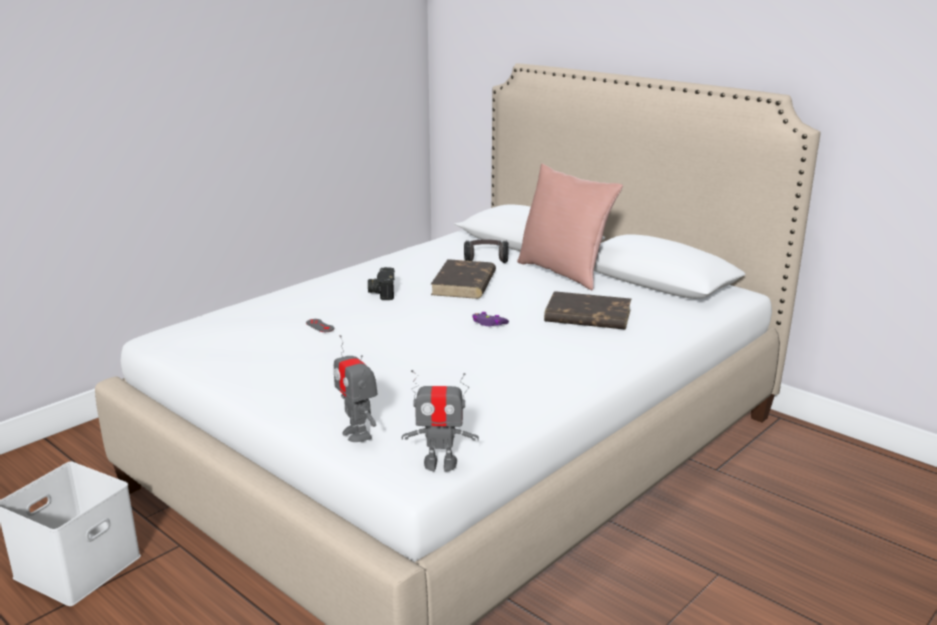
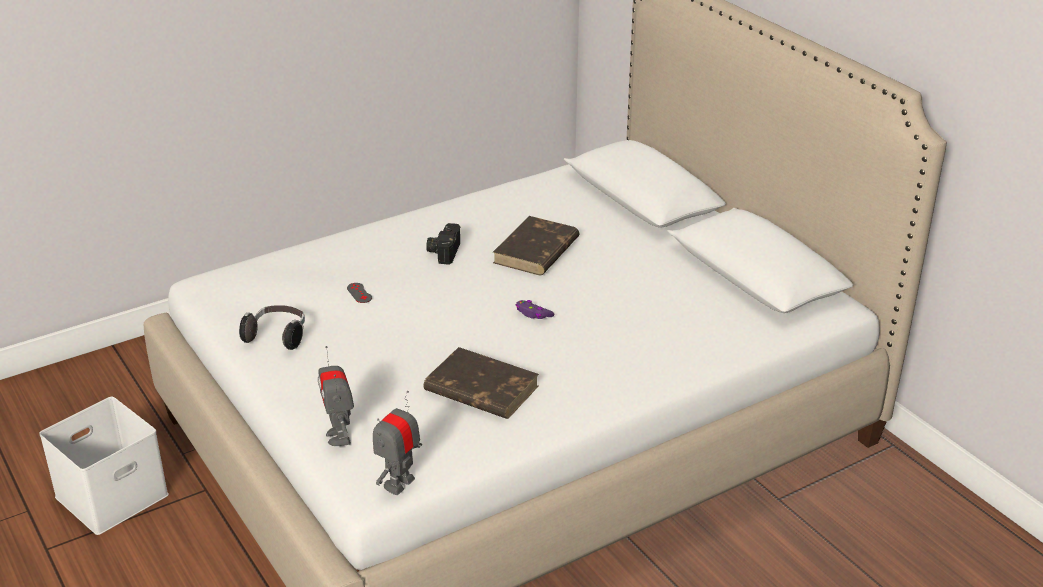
camera: 15 degrees right, 10 degrees up
toy robot [402,370,479,472] -> toy robot turned 105 degrees clockwise [373,391,422,495]
headphones [464,239,509,263] -> headphones moved to [239,305,305,350]
pink pillow [517,163,623,290] -> none
brown book [544,291,631,330] -> brown book moved to [423,347,539,419]

